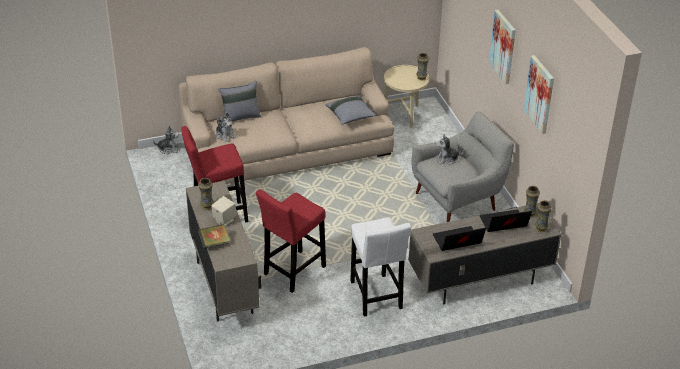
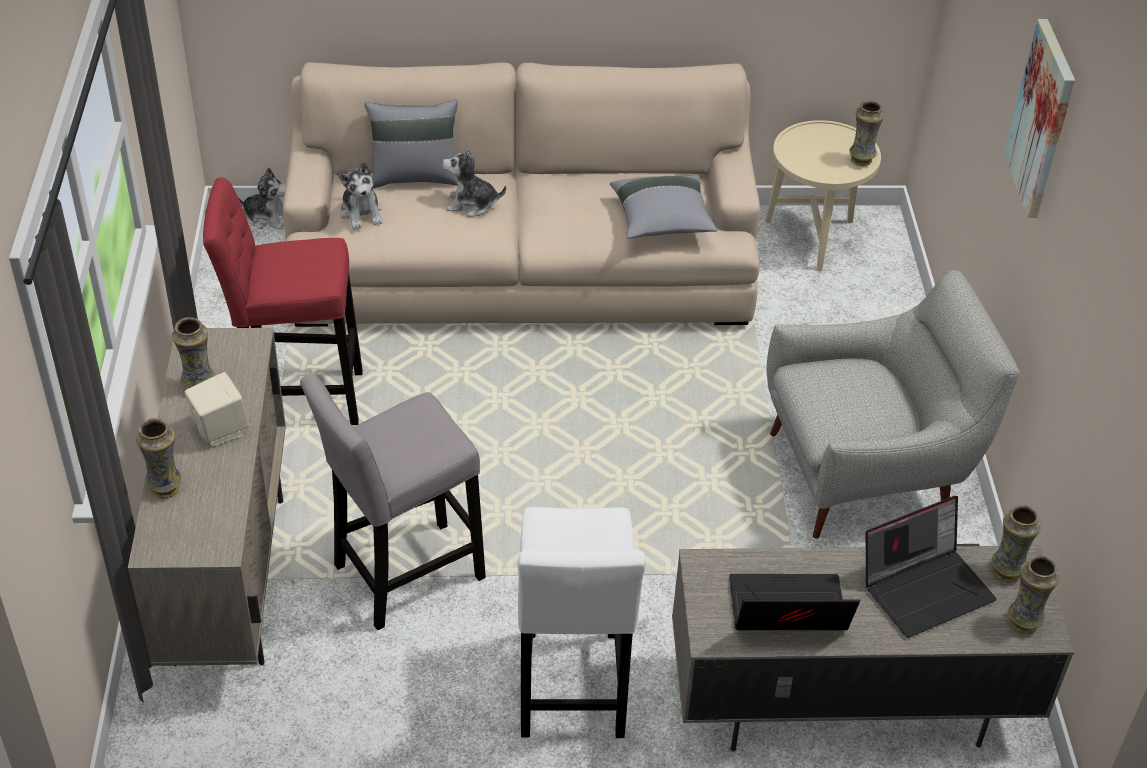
camera: 15 degrees right, 5 degrees up
book [198,224,230,248] -> vase [136,418,181,499]
red stool [256,189,326,293] -> grey stool [300,374,486,630]
plush toy [436,134,463,165] -> plush toy moved to [442,144,506,217]
laptop [479,210,532,232] -> laptop turned 150 degrees clockwise [866,496,997,638]
picture [524,55,554,134] -> none

